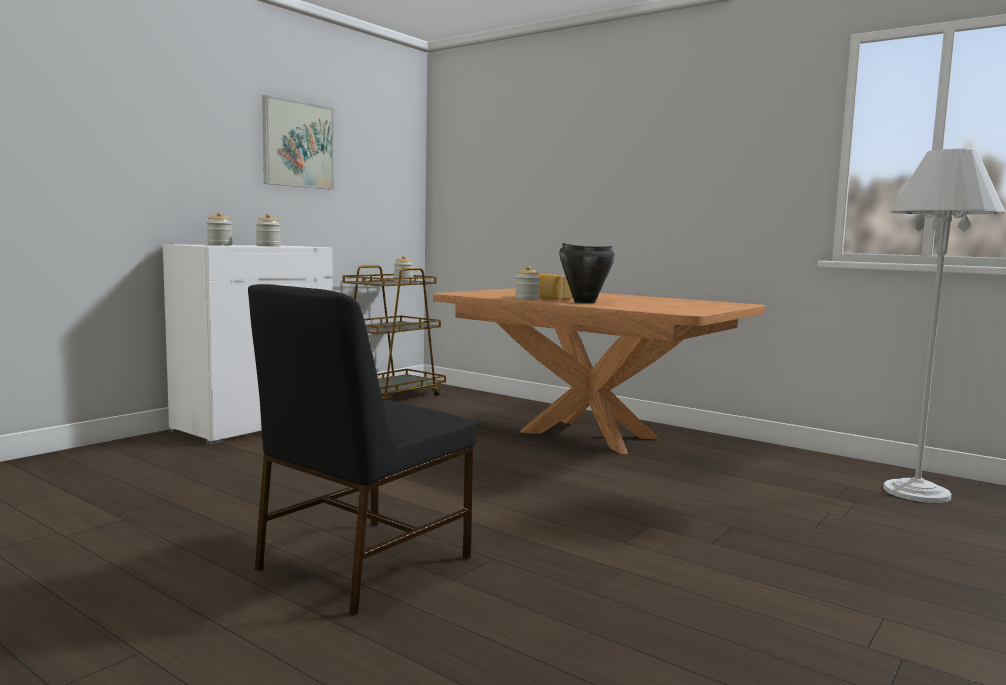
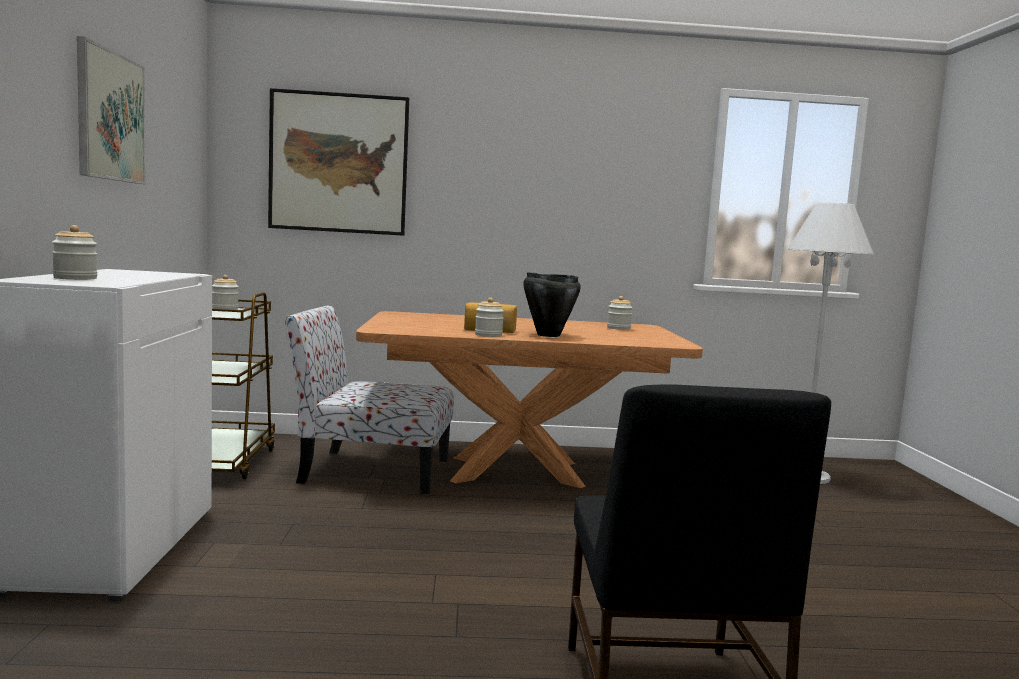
camera: 40 degrees left, 0 degrees up
jar [256,213,281,246] -> jar moved to [607,296,633,330]
none -> picture [268,88,409,236]
none -> chair [285,305,454,494]

